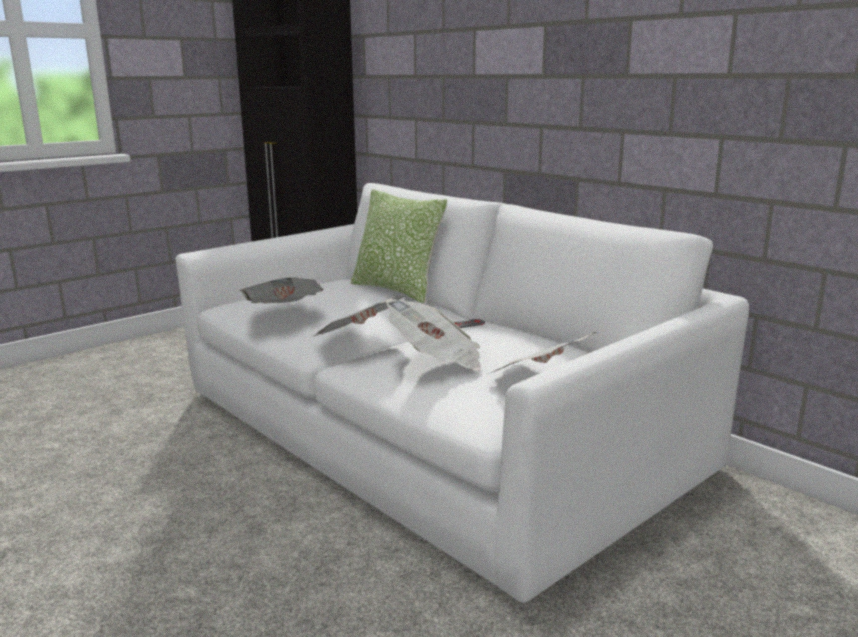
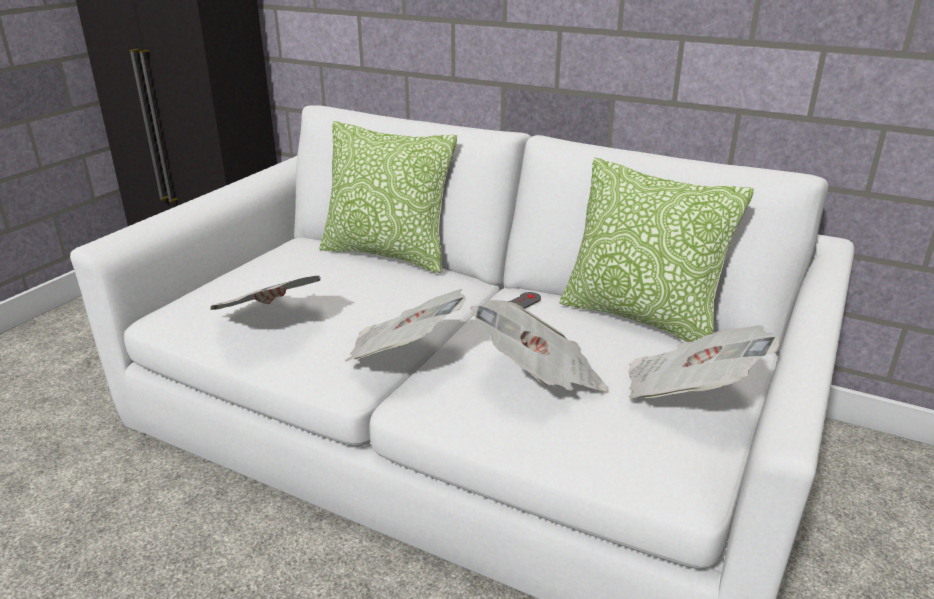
camera: 20 degrees left, 10 degrees up
none -> pillow [560,157,754,342]

